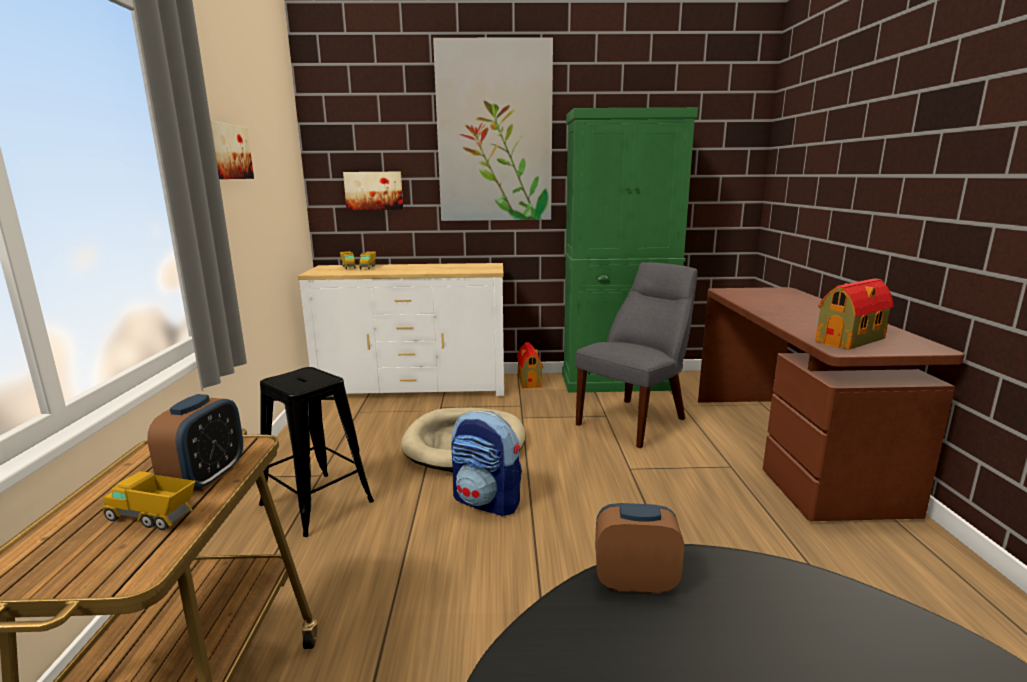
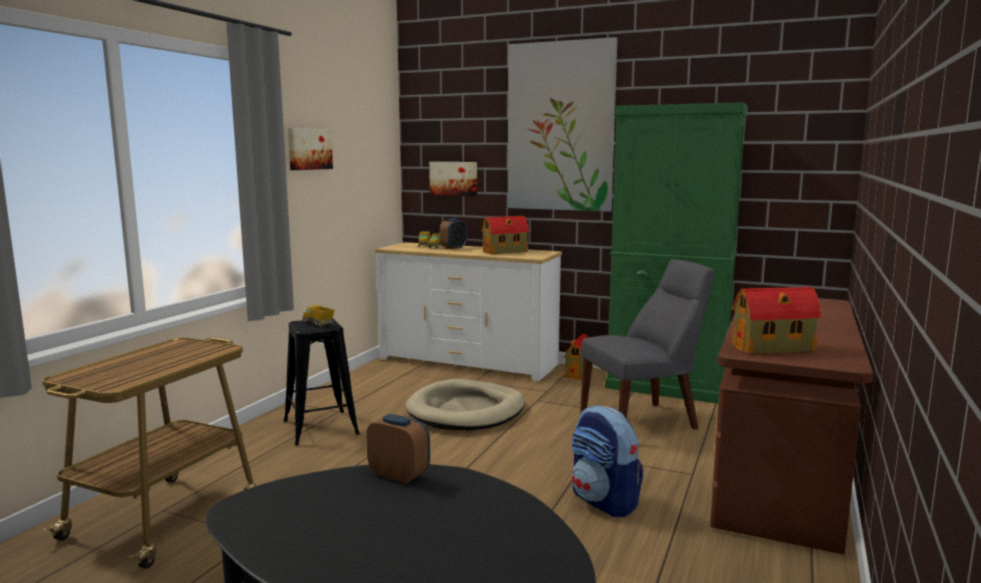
camera: 25 degrees right, 5 degrees down
toy truck [103,471,196,530] -> toy truck moved to [303,305,335,327]
alarm clock [147,394,243,491] -> alarm clock moved to [440,218,467,249]
backpack [451,411,522,516] -> backpack moved to [572,405,643,517]
none -> toy house [482,216,529,254]

